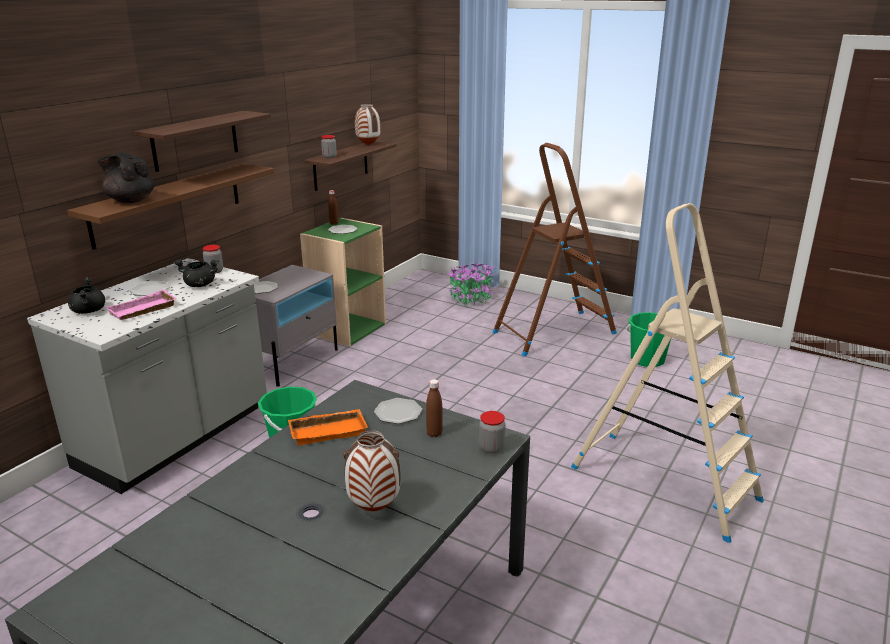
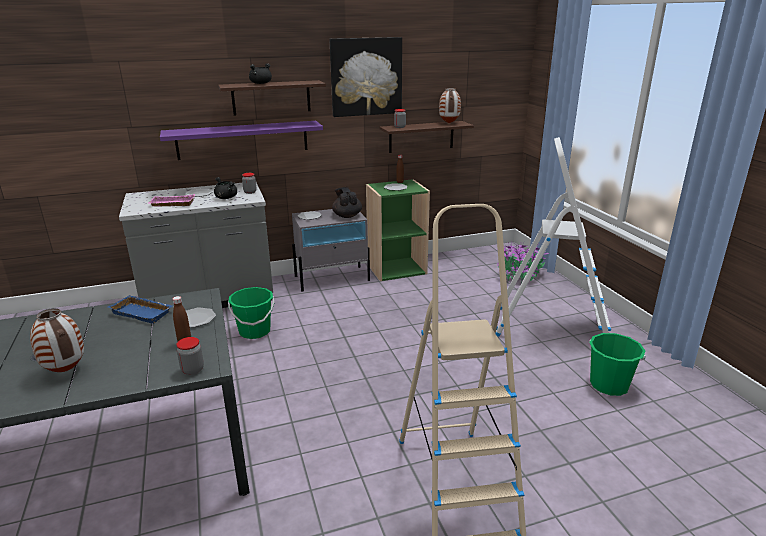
camera: 40 degrees right, 0 degrees up
brown shelf [67,163,274,250] -> purple shelf [160,121,323,160]
black cooking pot [68,278,105,314] -> black cooking pot moved to [249,63,272,84]
black teapot [97,153,155,203] -> black teapot moved to [332,187,362,218]
orange tray [288,409,368,446] -> blue tray [108,295,173,324]
brown step ladder [492,143,617,357] -> white step ladder [495,137,611,337]
none -> picture [330,37,402,117]

